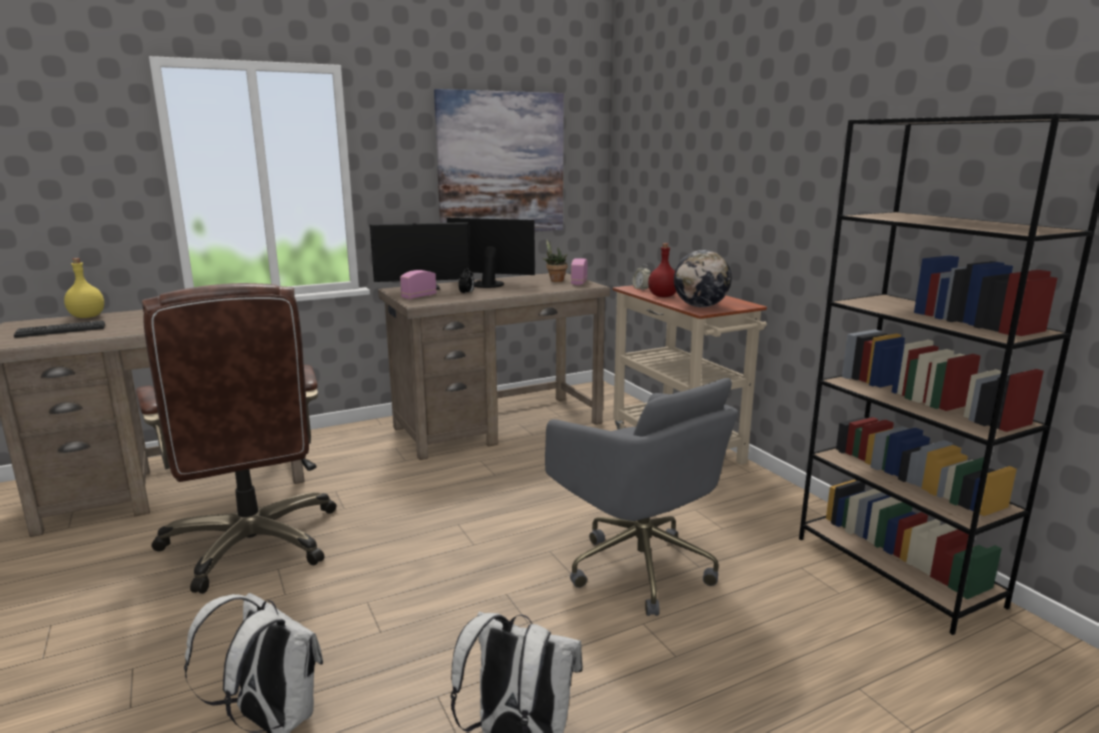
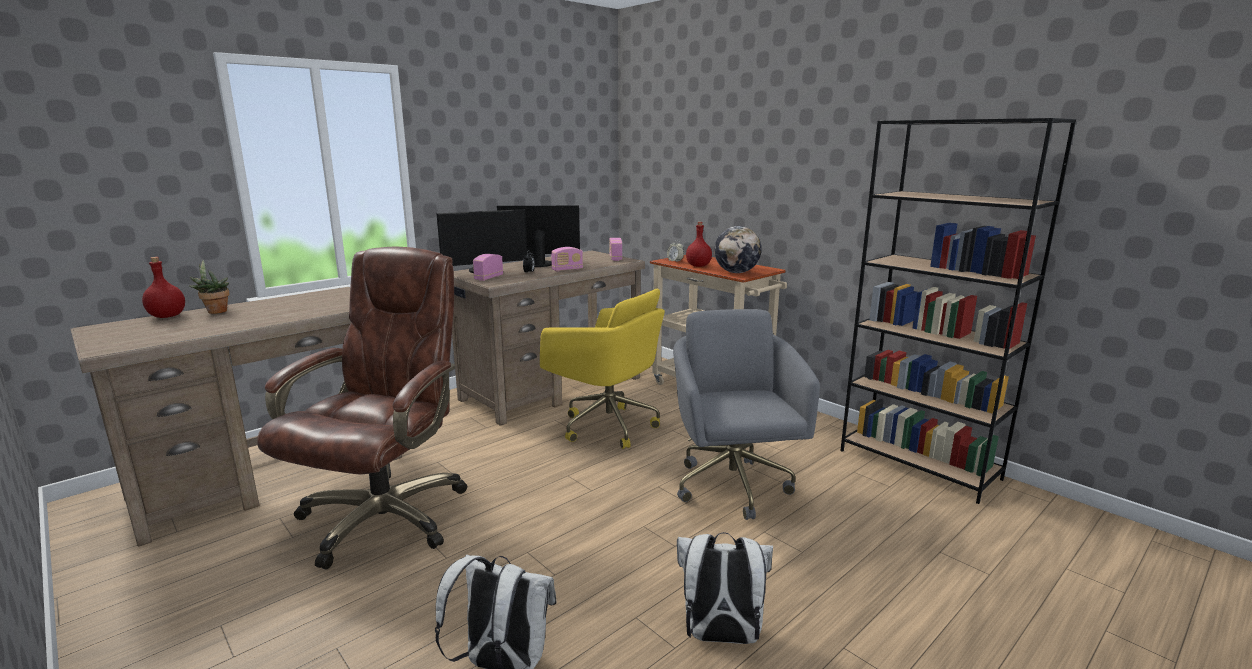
camera: 15 degrees left, 0 degrees up
keyboard [14,320,105,338] -> none
yellow bottle [64,258,104,318] -> red bottle [142,257,185,318]
brown office chair [135,283,337,594] -> brown office chair turned 120 degrees counterclockwise [257,247,468,570]
picture [434,89,564,232] -> none
potted plant [543,239,568,282] -> potted plant moved to [190,260,230,314]
grey office chair [545,378,738,616] -> grey office chair turned 135 degrees counterclockwise [673,309,820,520]
none -> yellow office chair [540,289,665,449]
none -> radio [551,247,583,271]

